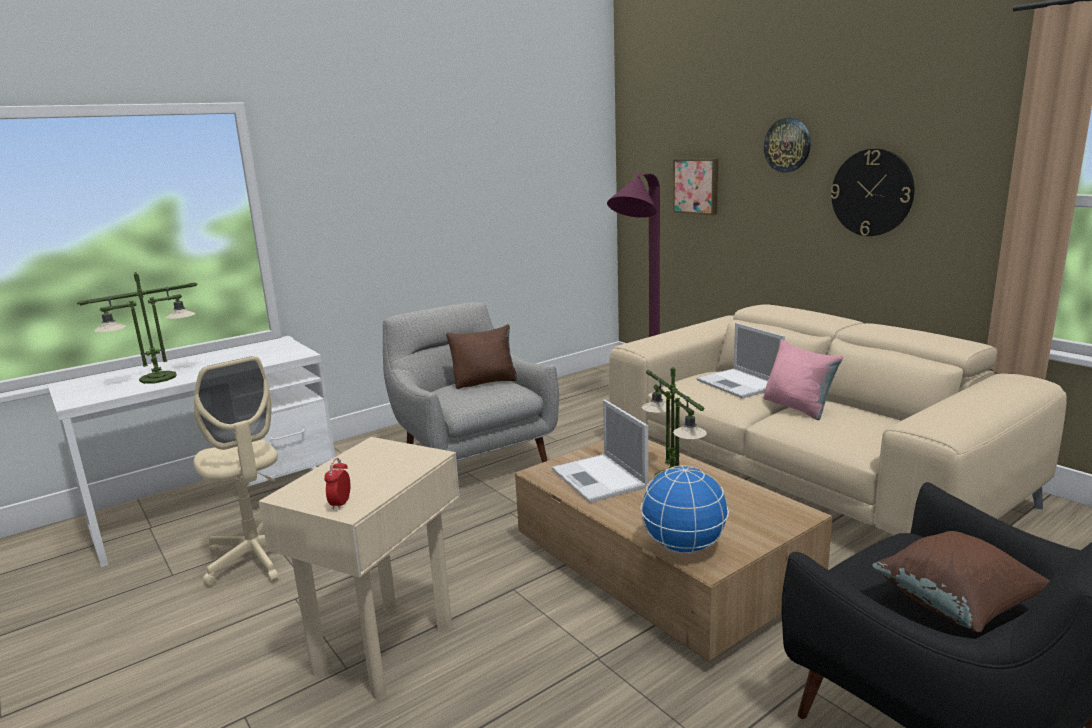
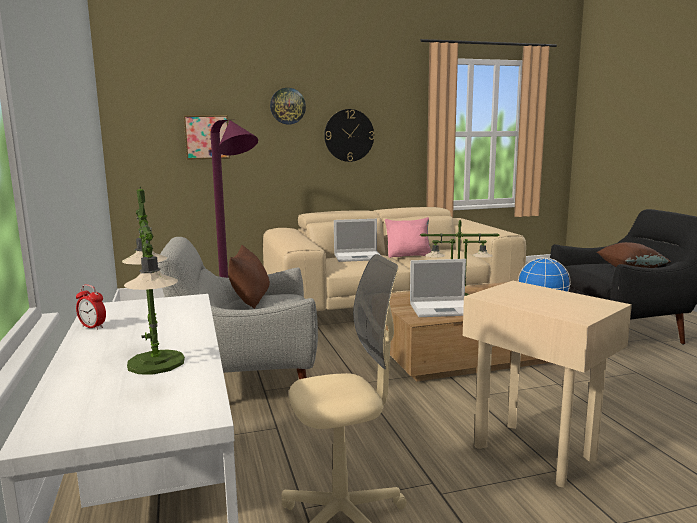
camera: 70 degrees left, 5 degrees down
alarm clock [324,458,350,510] -> alarm clock moved to [76,284,106,330]

